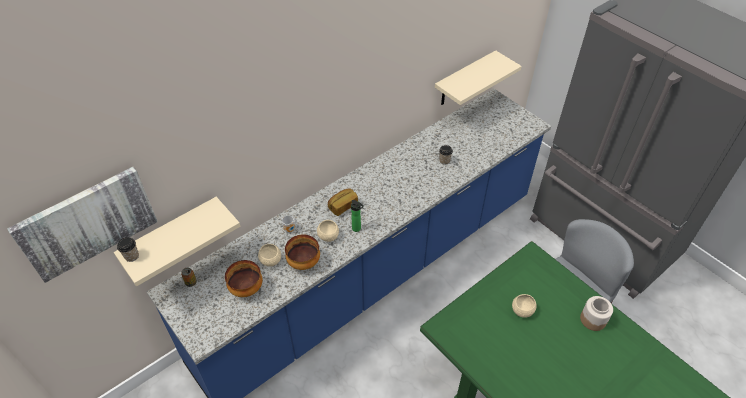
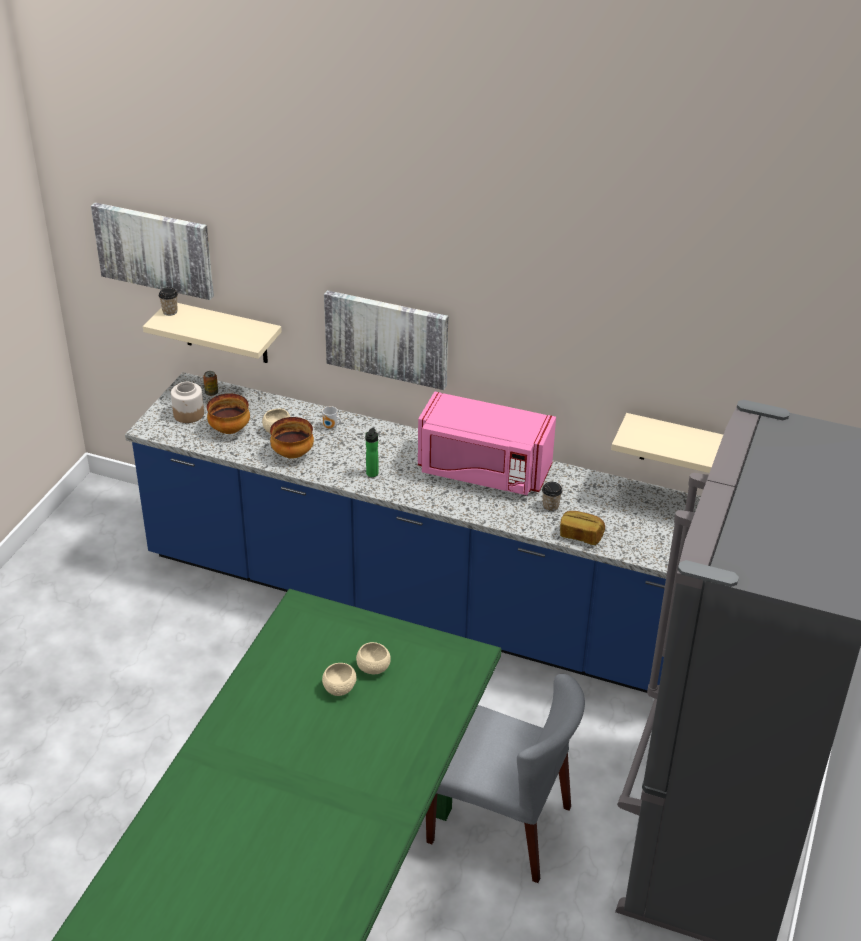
camera: 60 degrees right, 10 degrees down
beige bowl [317,220,339,242] -> beige bowl moved to [322,663,357,696]
bread [328,188,358,216] -> bread moved to [560,511,605,545]
jar [580,296,613,331] -> jar moved to [171,382,204,423]
none -> picture [324,290,449,390]
none -> pink microwave [418,392,556,495]

